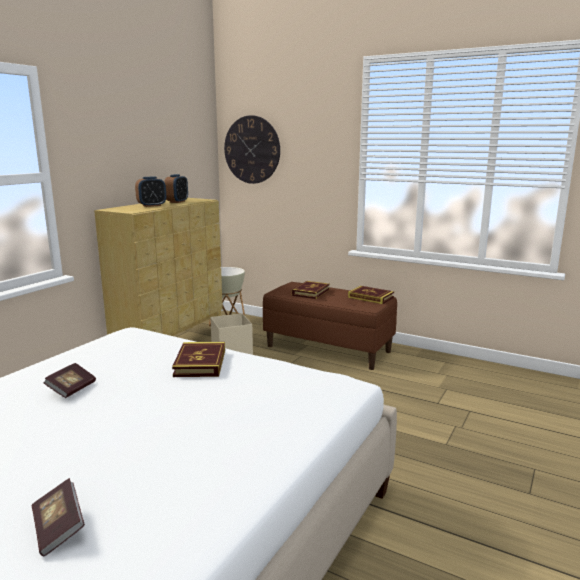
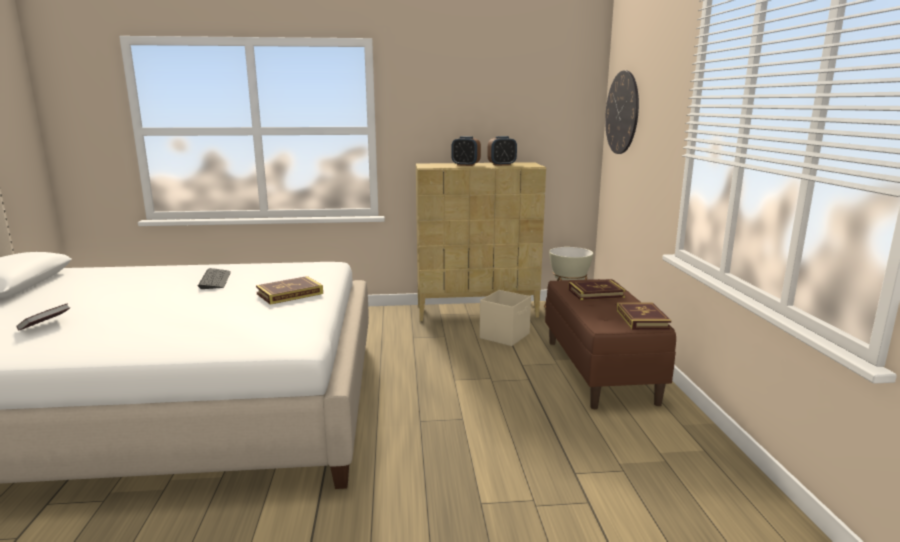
camera: 55 degrees right, 0 degrees up
book [43,363,96,398] -> keyboard [198,268,231,289]

